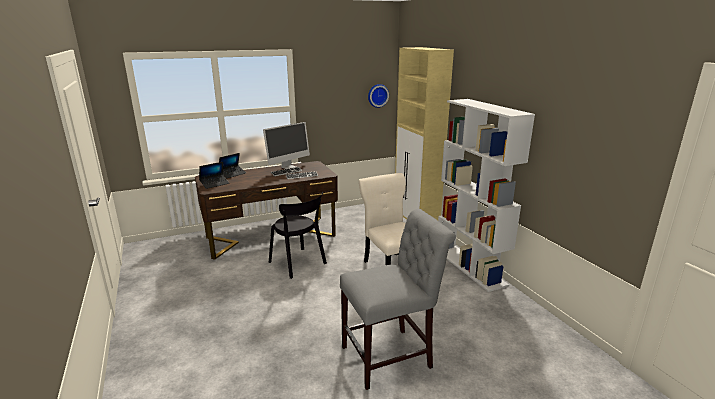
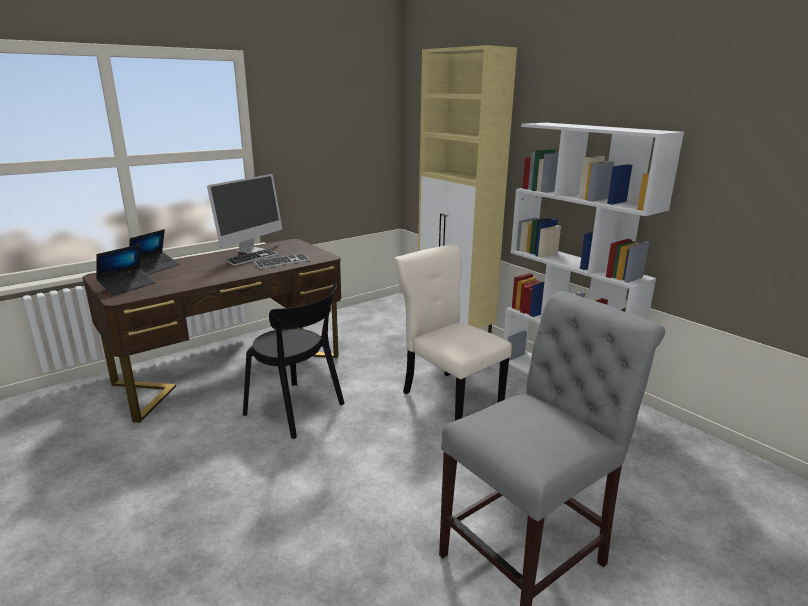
camera: 15 degrees left, 0 degrees up
wall clock [368,84,389,108] -> none

